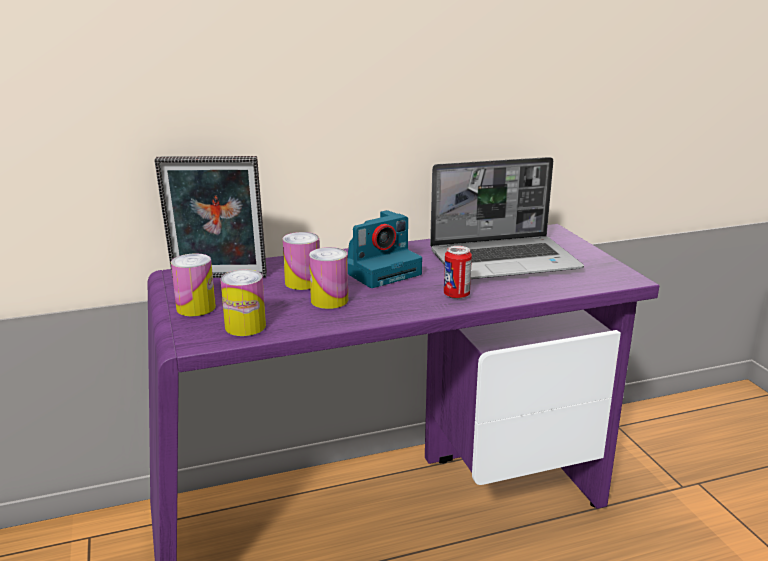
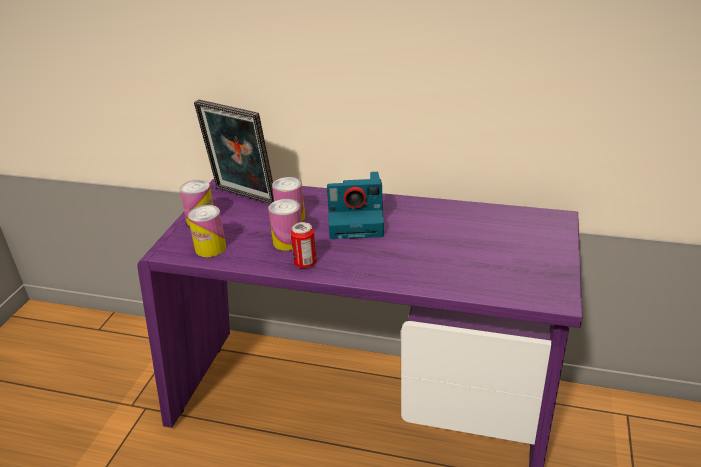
camera: 35 degrees right, 10 degrees up
laptop [430,157,584,279] -> none
can [444,246,472,299] -> can moved to [290,222,317,268]

